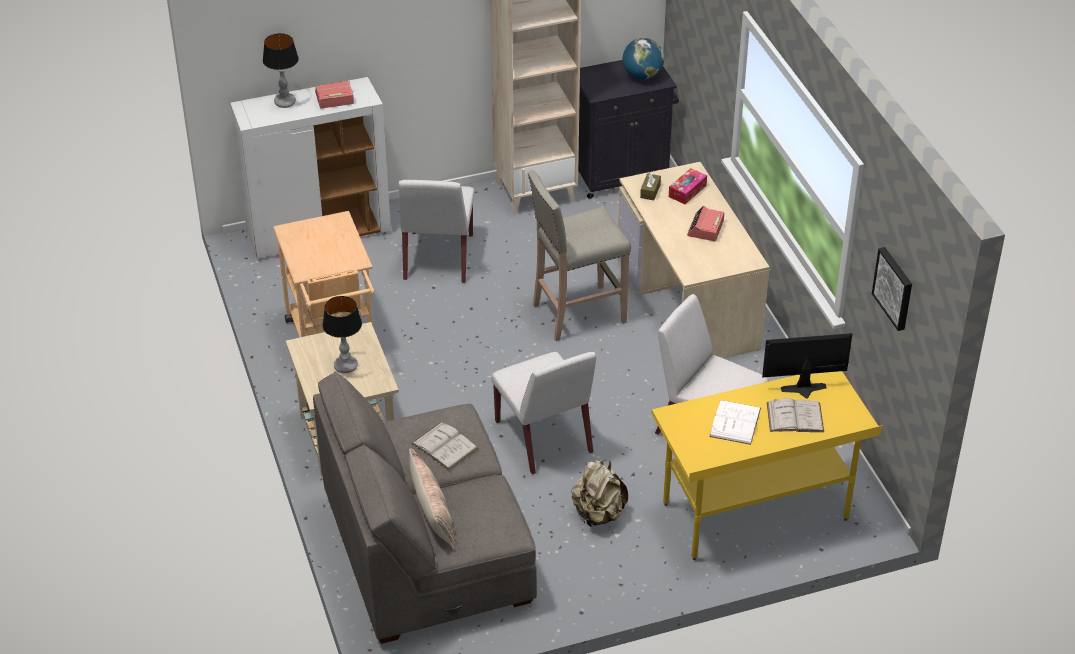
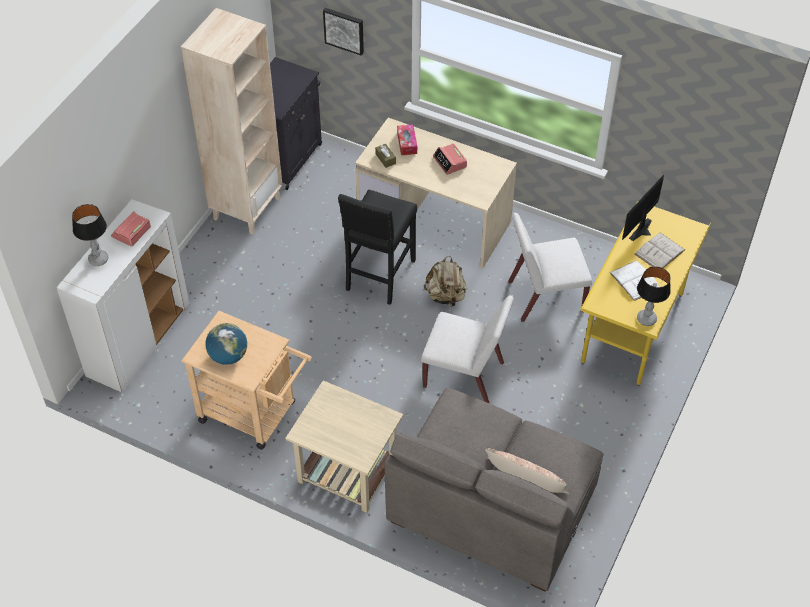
camera: 45 degrees left, 10 degrees up
table lamp [322,296,362,373] -> table lamp moved to [637,266,671,326]
white chair [399,180,474,283] -> none
white book [411,423,478,470] -> none
beige stool [528,170,631,341] -> black stool [338,190,417,305]
beige backpack [571,460,628,527] -> beige backpack moved to [424,256,467,306]
globe [623,38,664,80] -> globe moved to [205,323,247,365]
picture [872,247,912,331] -> picture moved to [323,8,364,56]

